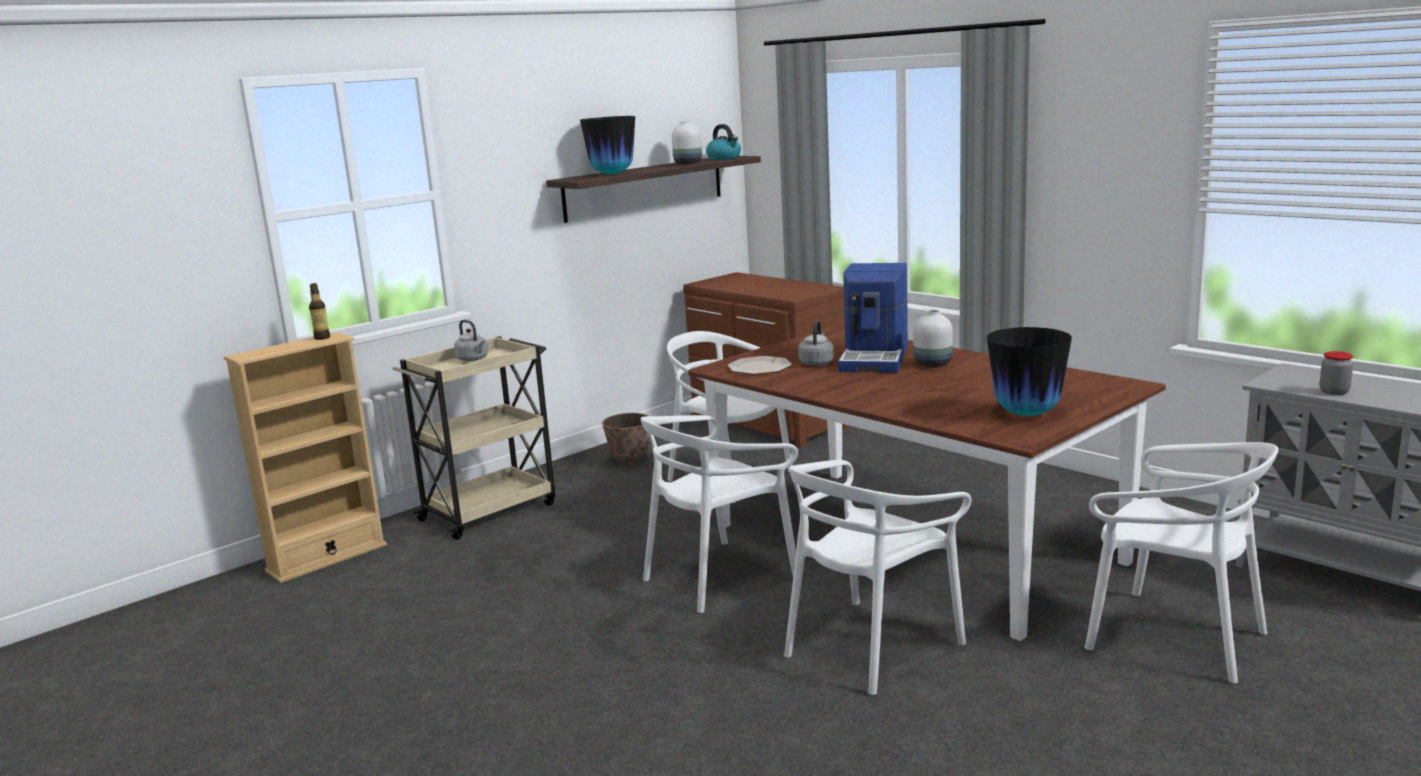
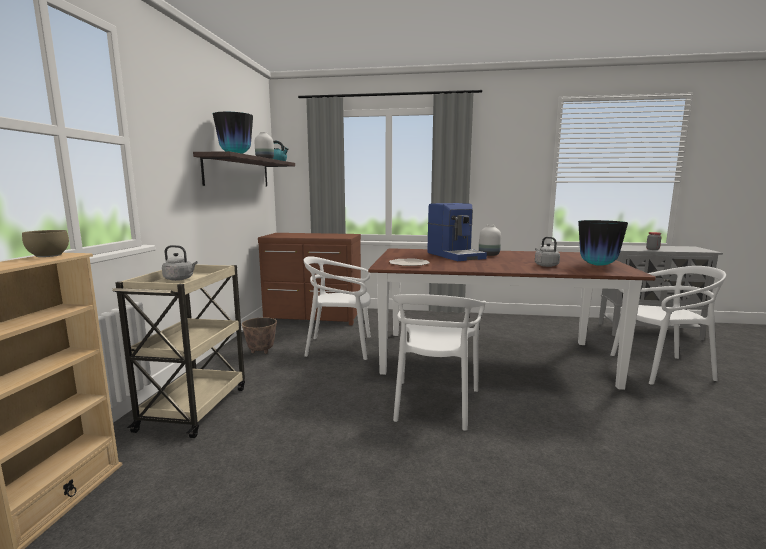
camera: 40 degrees left, 5 degrees down
bottle [309,283,330,340] -> brown bowl [22,230,69,257]
white chair [784,460,971,695] -> none
grey kettle [798,320,834,366] -> grey kettle moved to [535,237,560,267]

